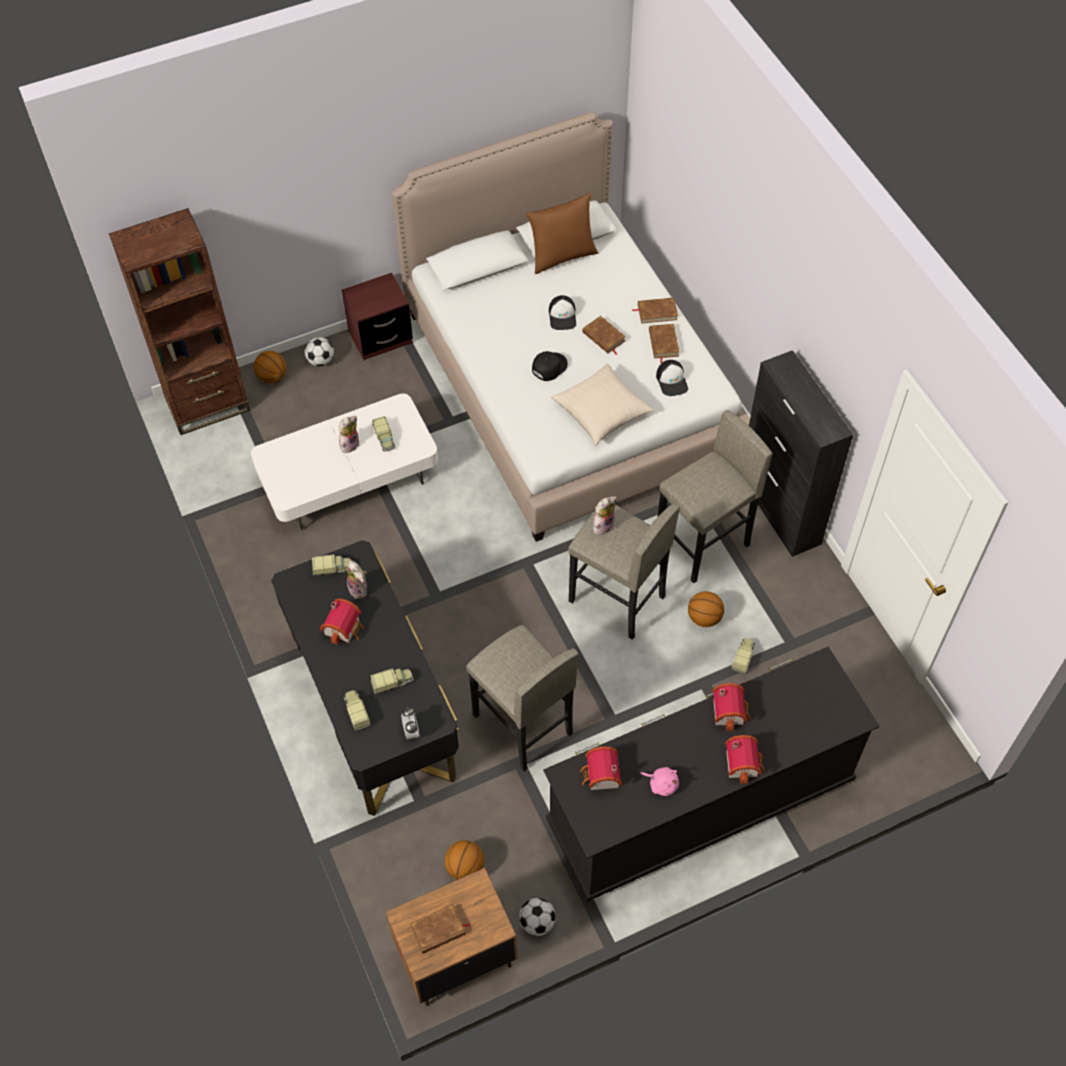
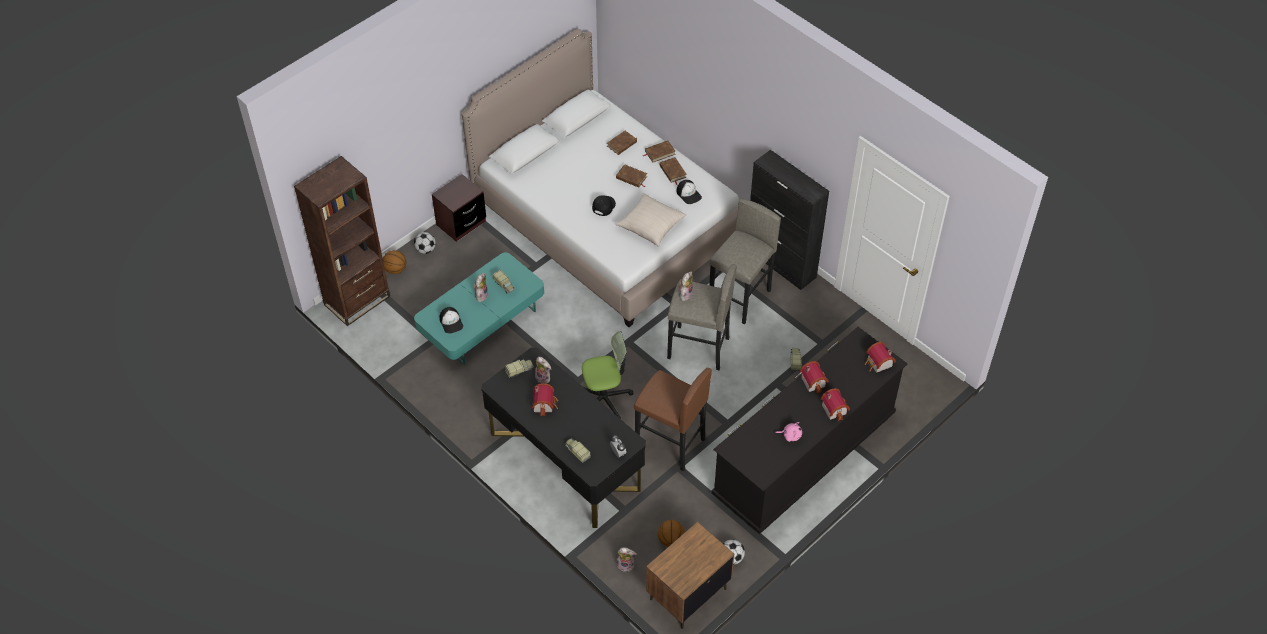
camera: 20 degrees left, 5 degrees down
white coffee table [251,394,438,531] -> turquoise coffee table [414,252,544,365]
toy truck [370,668,414,694] -> none
brown book [410,904,471,954] -> brown book moved to [607,131,637,155]
grey stool [466,625,579,771] -> brown stool [634,368,712,471]
brown pillow [525,192,598,274] -> none
cap [549,295,576,330] -> cap moved to [439,307,463,334]
toy house [580,747,622,790] -> toy house moved to [865,342,896,373]
basketball [688,591,724,627] -> none
none -> office chair [582,331,634,419]
none -> plush toy [616,547,637,572]

